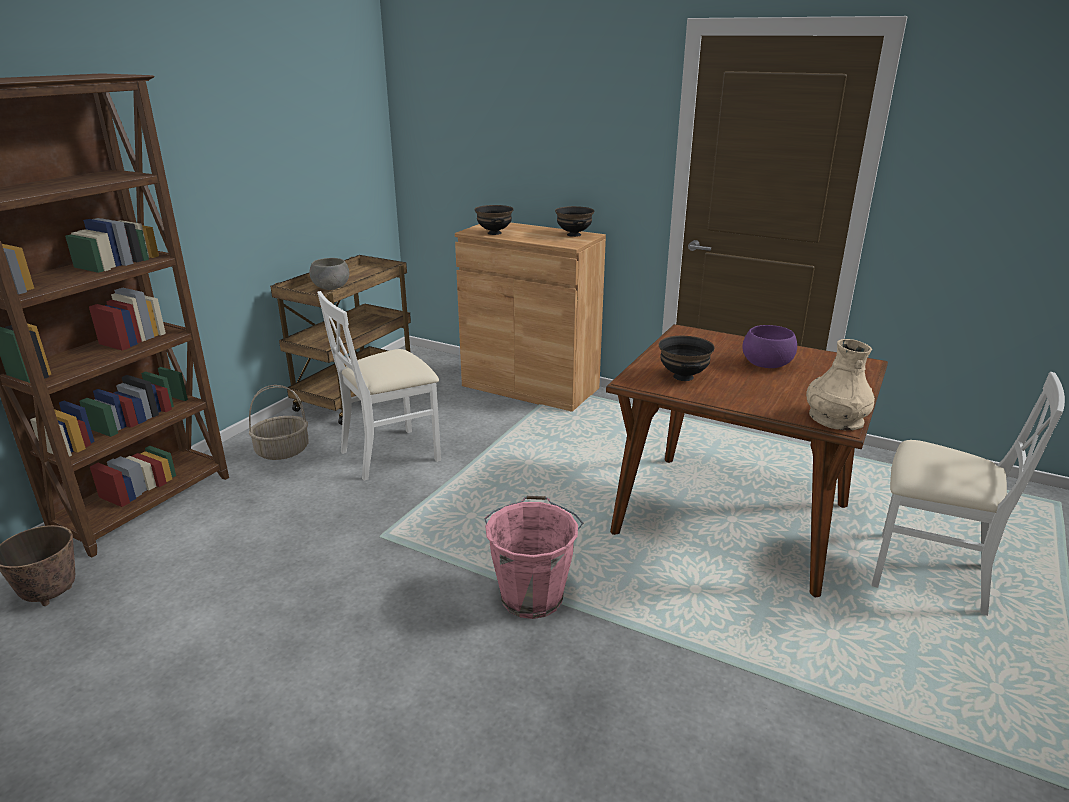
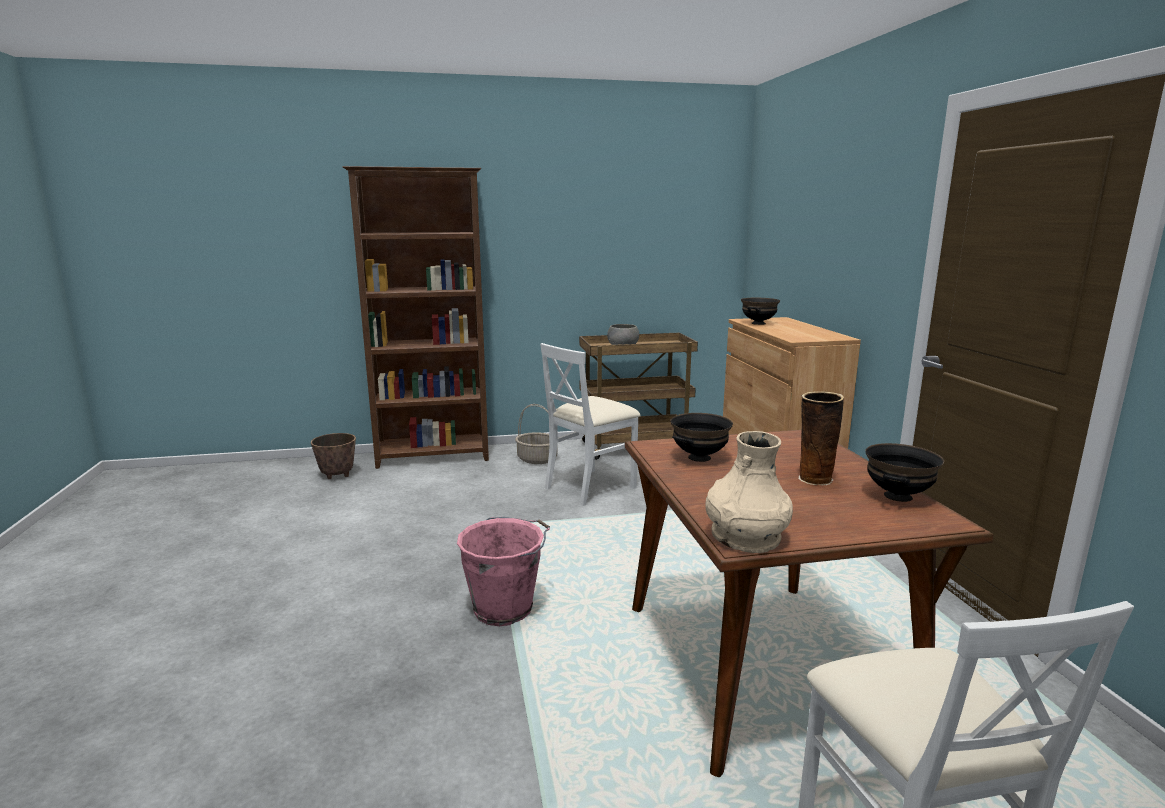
camera: 50 degrees right, 10 degrees down
white chair [317,291,441,481] -> white chair turned 60 degrees counterclockwise [540,343,641,506]
black bowl [555,206,594,237] -> black bowl moved to [865,443,944,502]
purple bowl [742,325,797,368] -> vase [798,392,844,485]

